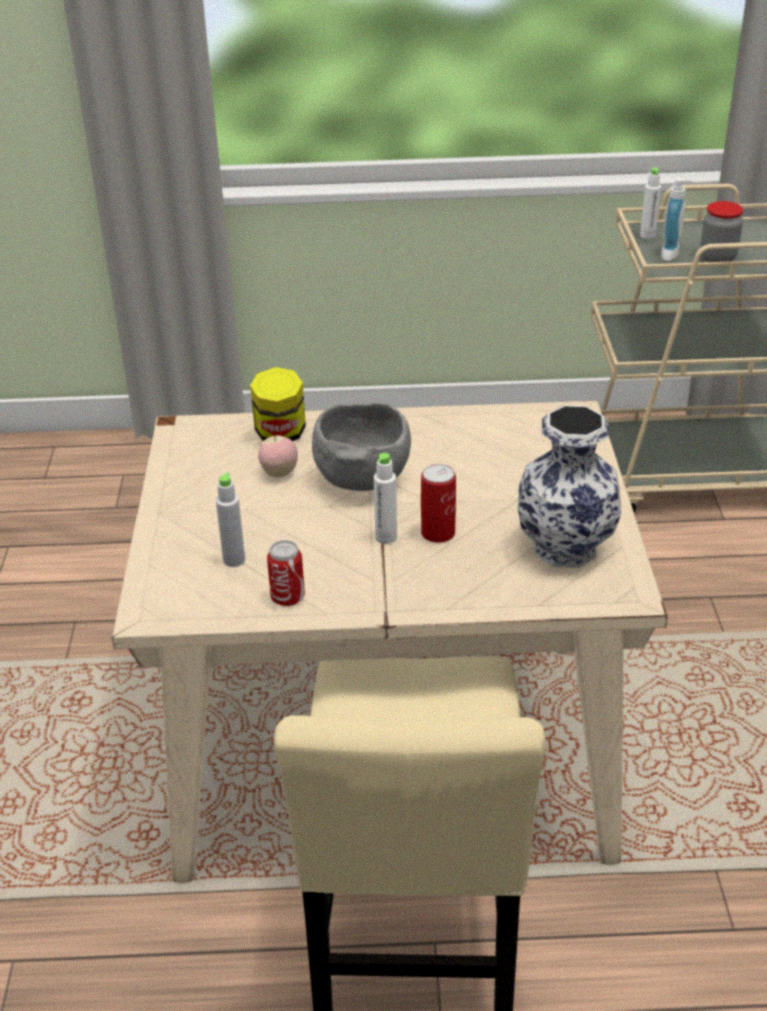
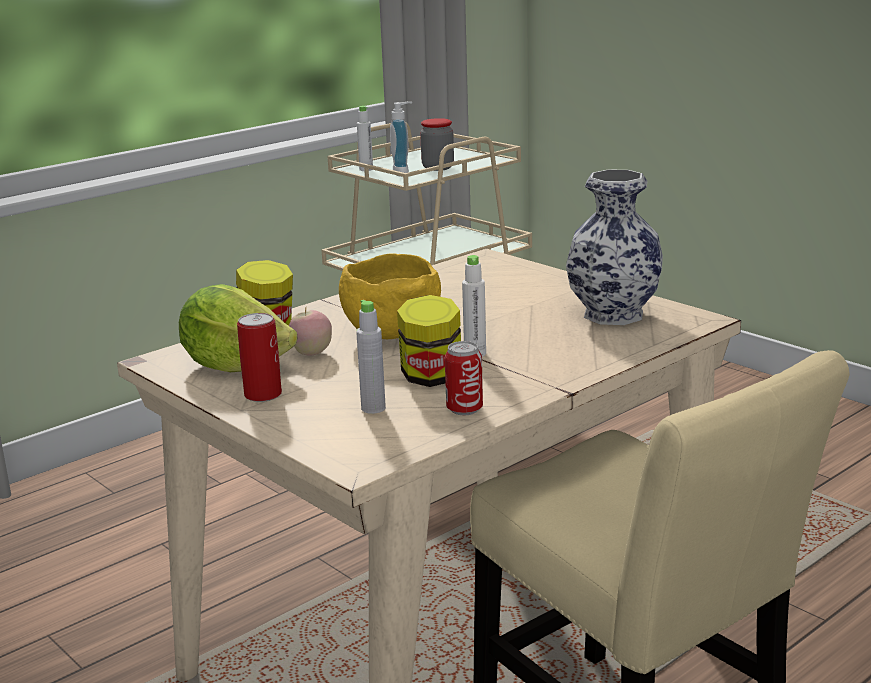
camera: 40 degrees left, 15 degrees down
grey bowl [312,403,411,491] -> yellow bowl [339,254,441,339]
can [421,464,456,543] -> can moved to [237,313,282,402]
none -> lettuce [179,284,298,372]
none -> jar [397,295,461,387]

